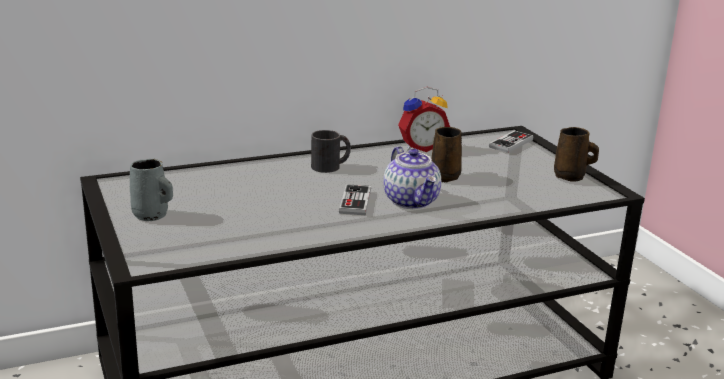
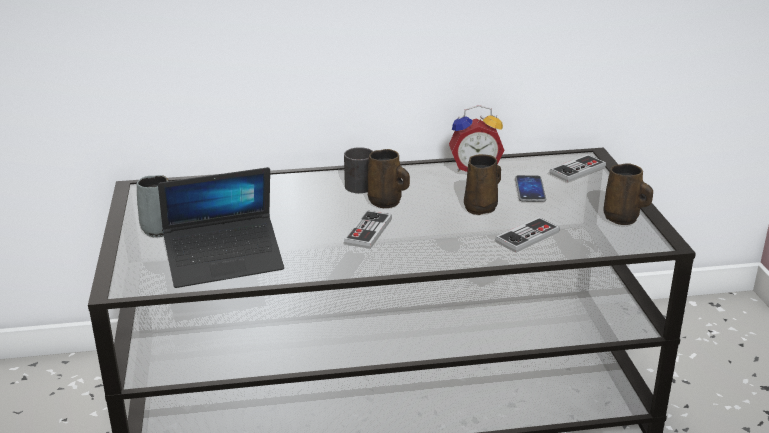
camera: 15 degrees right, 5 degrees up
teapot [383,146,441,209] -> none
none -> laptop [158,167,284,288]
none -> brown mug [368,149,410,208]
none -> game controller [495,217,560,253]
none -> phone [515,175,546,202]

